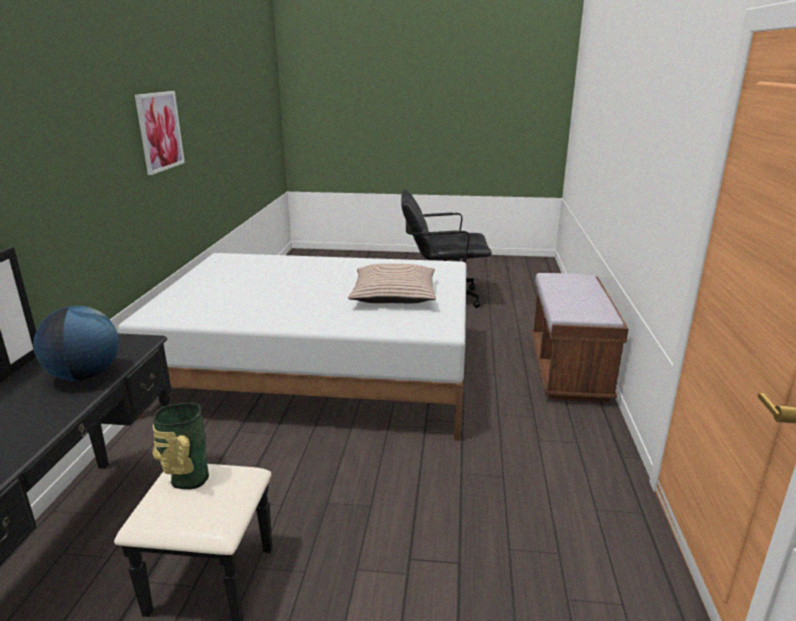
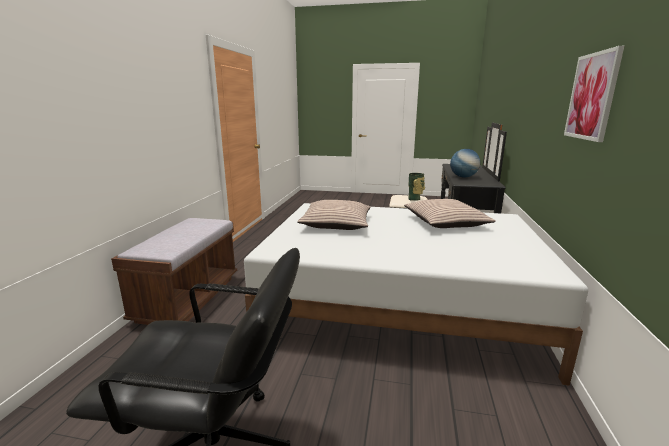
camera: 175 degrees left, 5 degrees down
none -> pillow [404,199,496,228]

